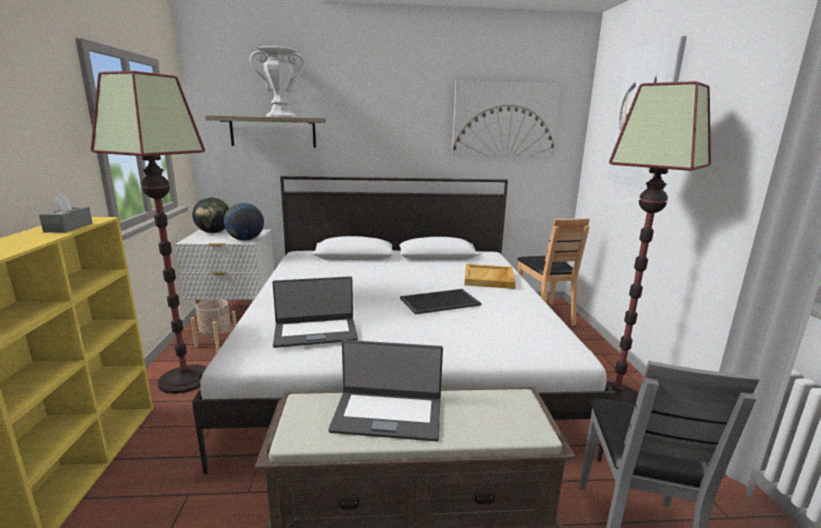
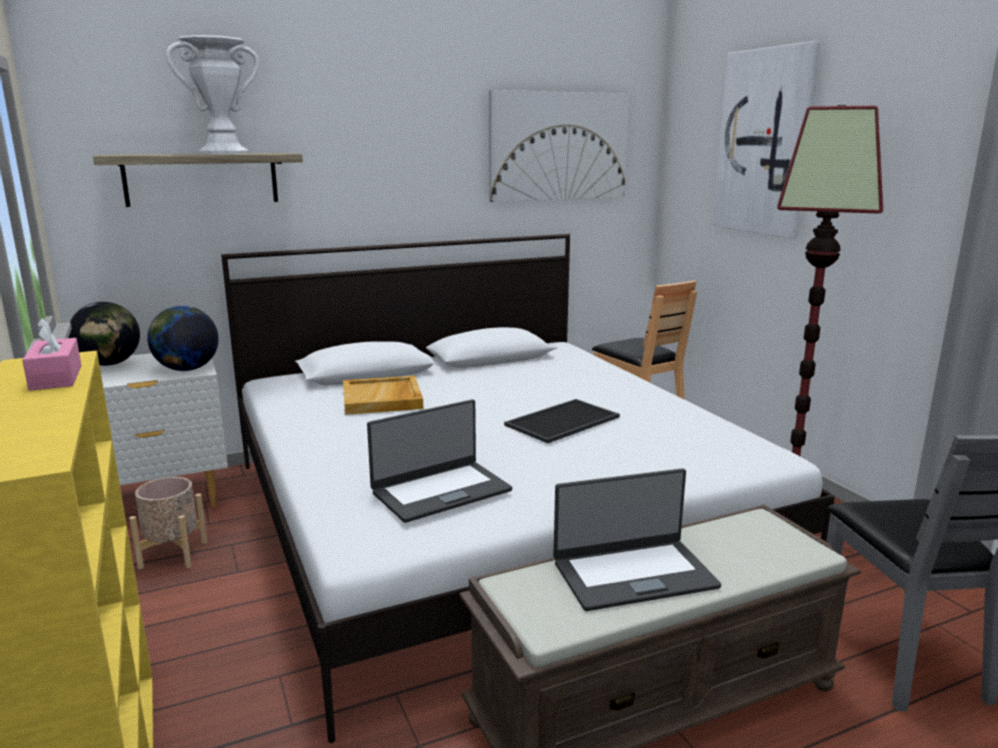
camera: 20 degrees left, 0 degrees up
grey tissue box [39,193,93,233] -> pink tissue box [22,318,82,391]
floor lamp [91,71,207,394] -> none
beige tray [465,264,516,289] -> beige tray moved to [343,376,423,415]

